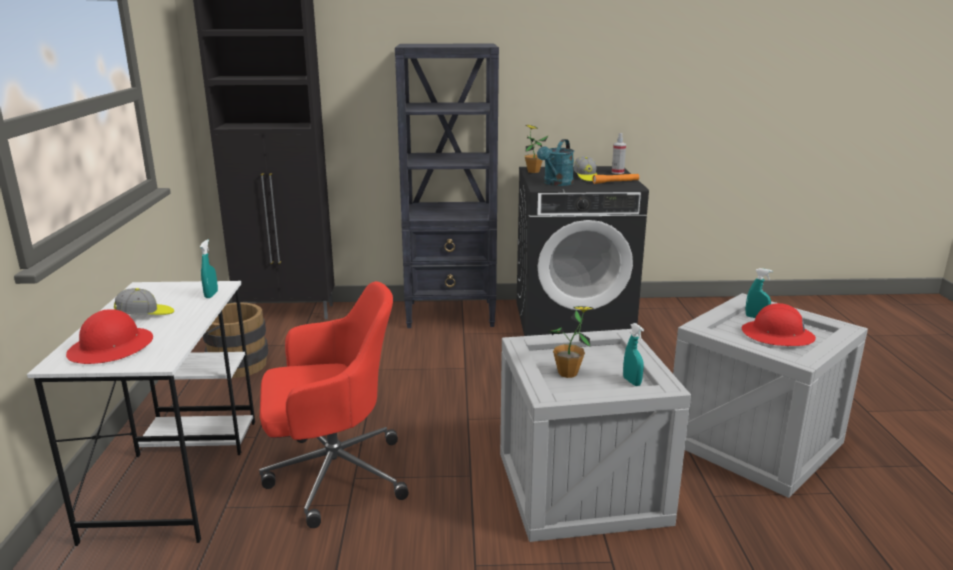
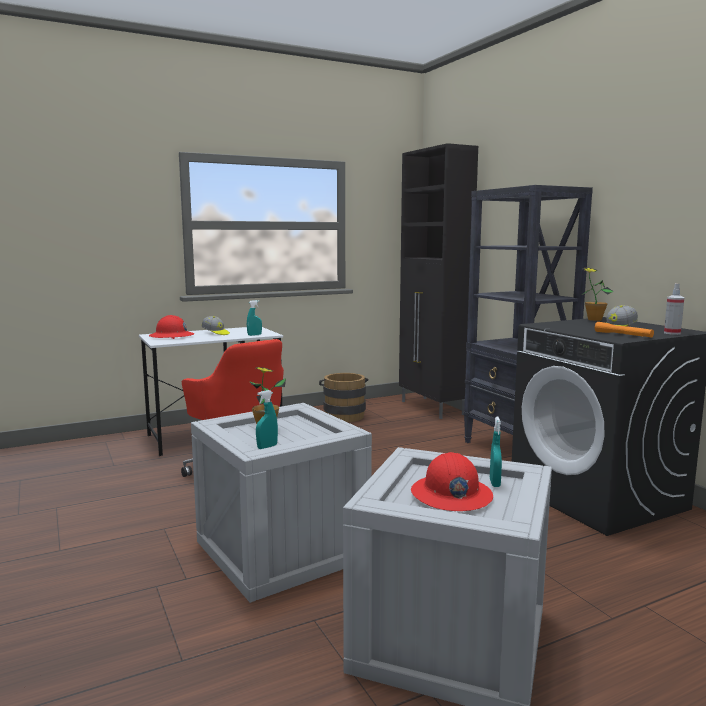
camera: 65 degrees right, 10 degrees down
turquoise watering can [537,139,574,186] -> none

